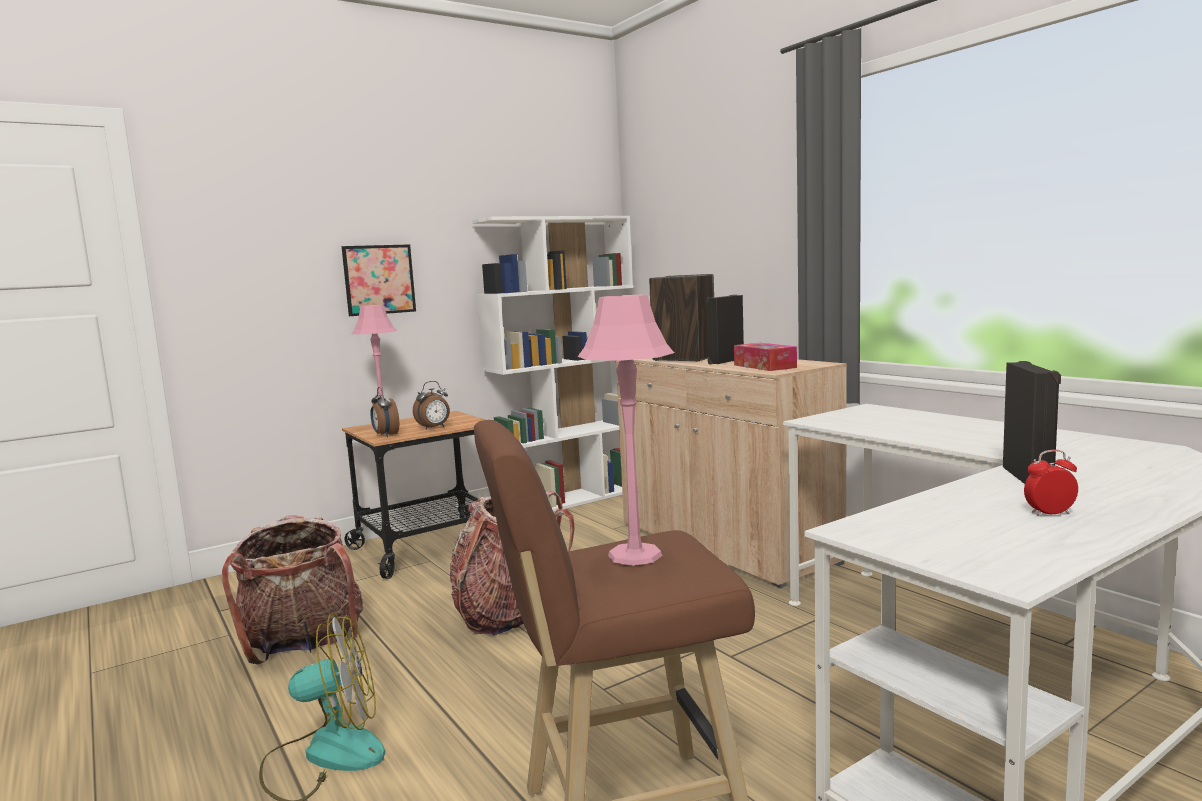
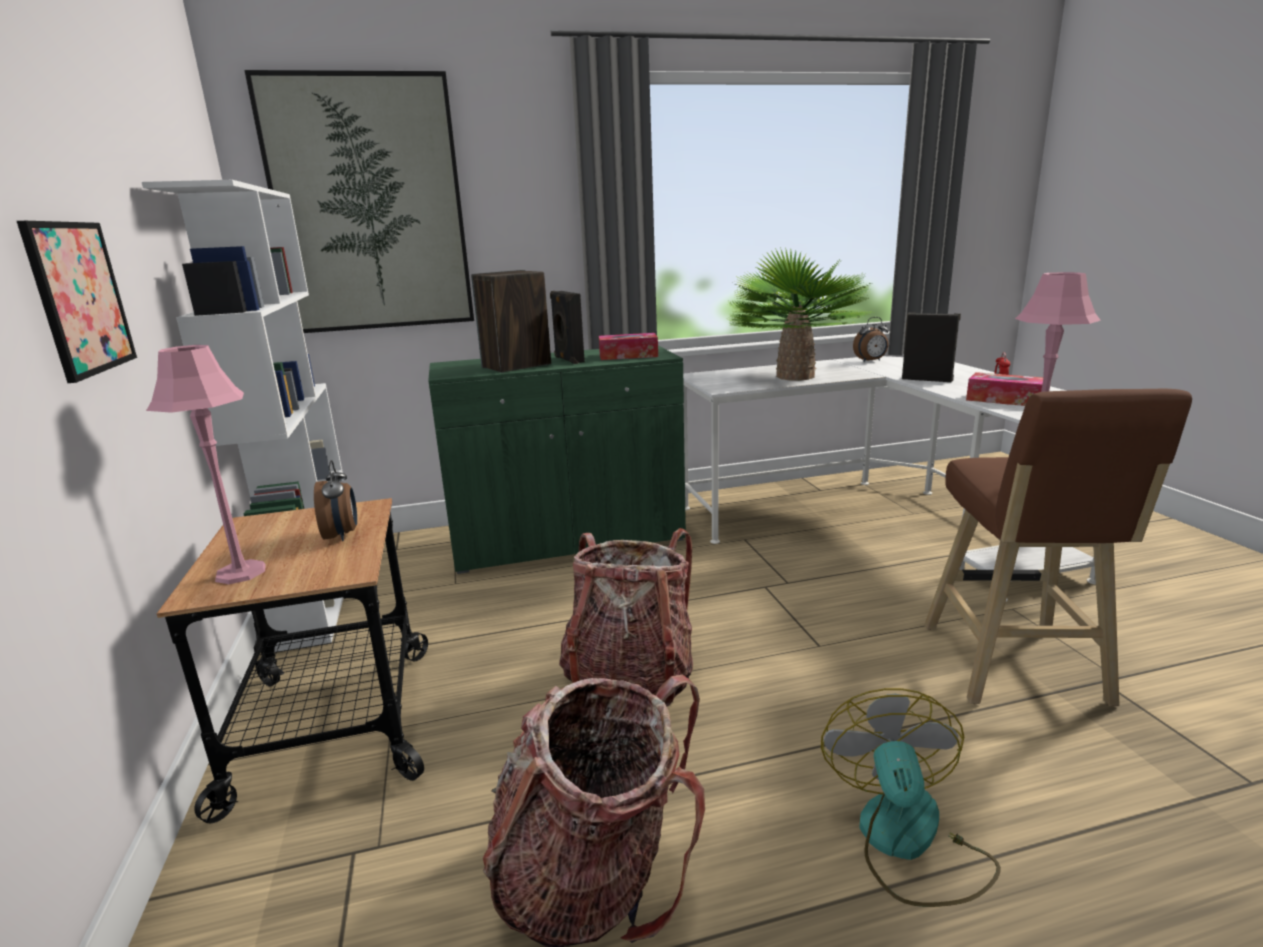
camera: 70 degrees left, 10 degrees up
alarm clock [370,387,399,437] -> alarm clock moved to [853,317,889,362]
beige cabinet [616,358,847,588] -> green cabinet [428,346,686,574]
none -> picture [244,70,474,333]
none -> potted plant [727,247,875,381]
none -> tissue box [966,372,1043,406]

